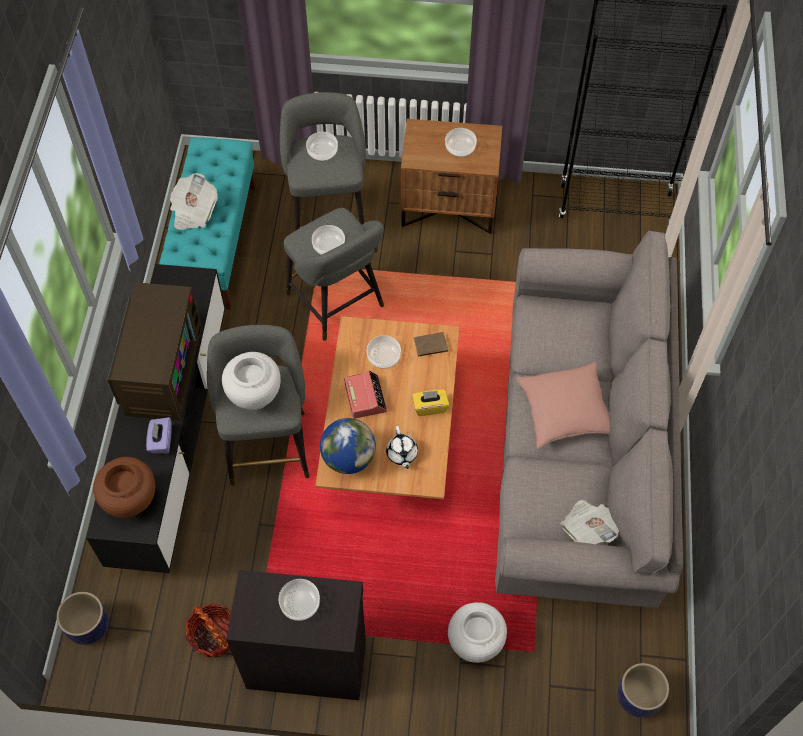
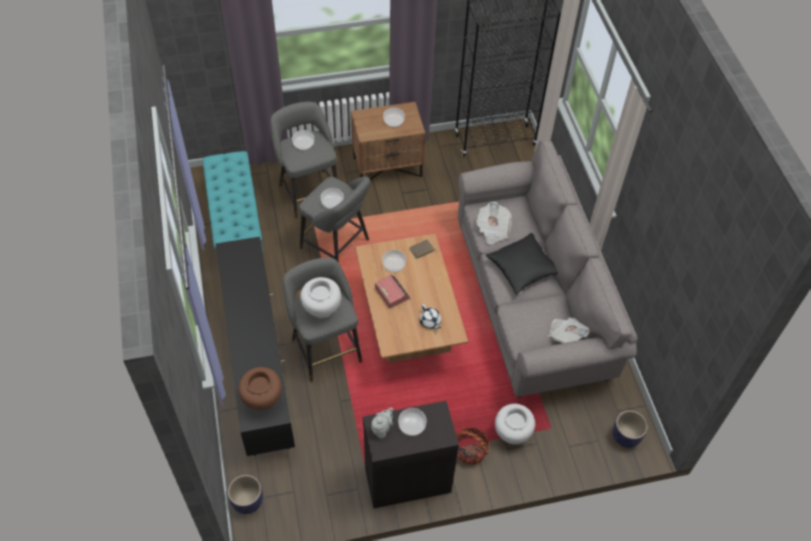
camera: 20 degrees left, 5 degrees down
television [107,282,202,421] -> none
purple tissue box [146,417,172,454] -> none
newspaper [170,173,218,230] -> newspaper moved to [476,202,512,244]
basket [185,603,231,657] -> basket moved to [456,427,490,465]
globe [320,418,376,474] -> none
yellow tissue box [412,389,449,416] -> none
pink pillow [517,362,610,449] -> black pillow [486,233,558,295]
none -> grey teapot [371,407,393,439]

